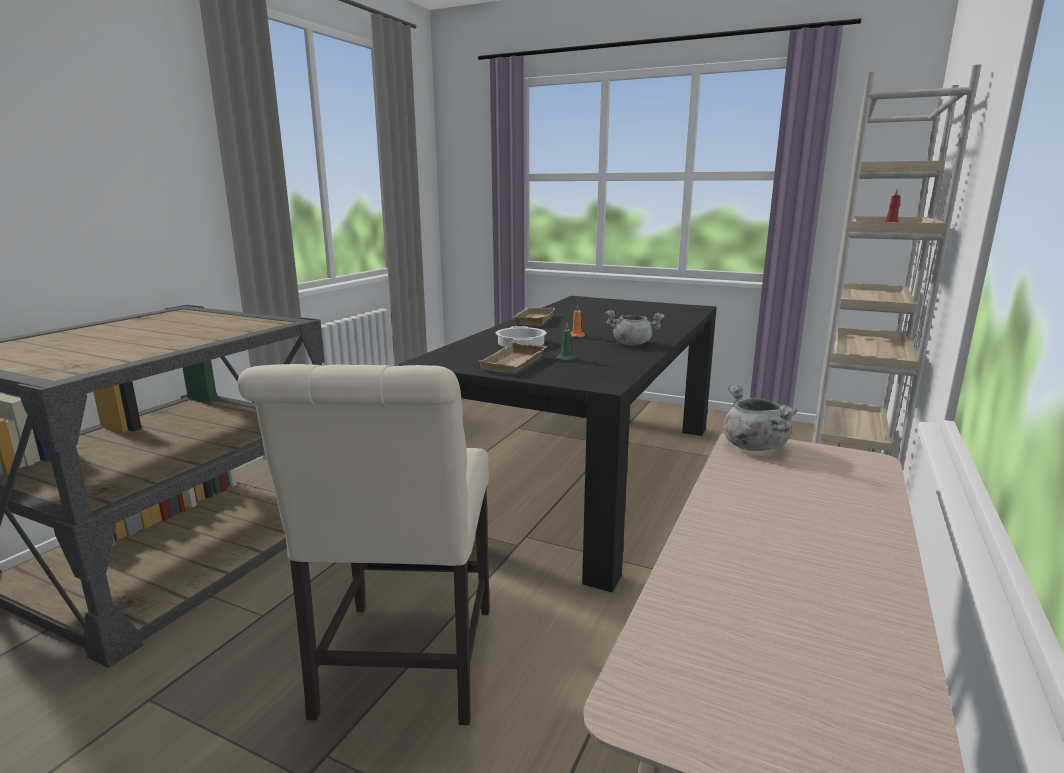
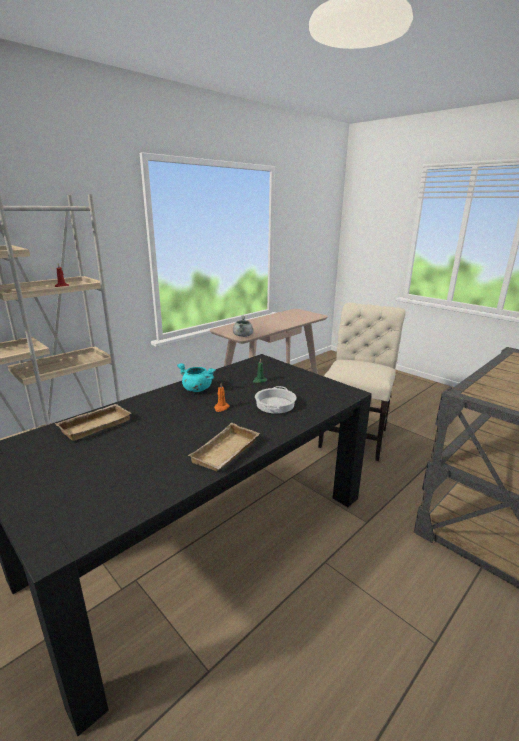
camera: 160 degrees left, 5 degrees up
beige tray [479,341,548,373] -> beige tray moved to [55,404,132,441]
grey cooking pot [605,310,664,345] -> turquoise cooking pot [177,363,216,392]

